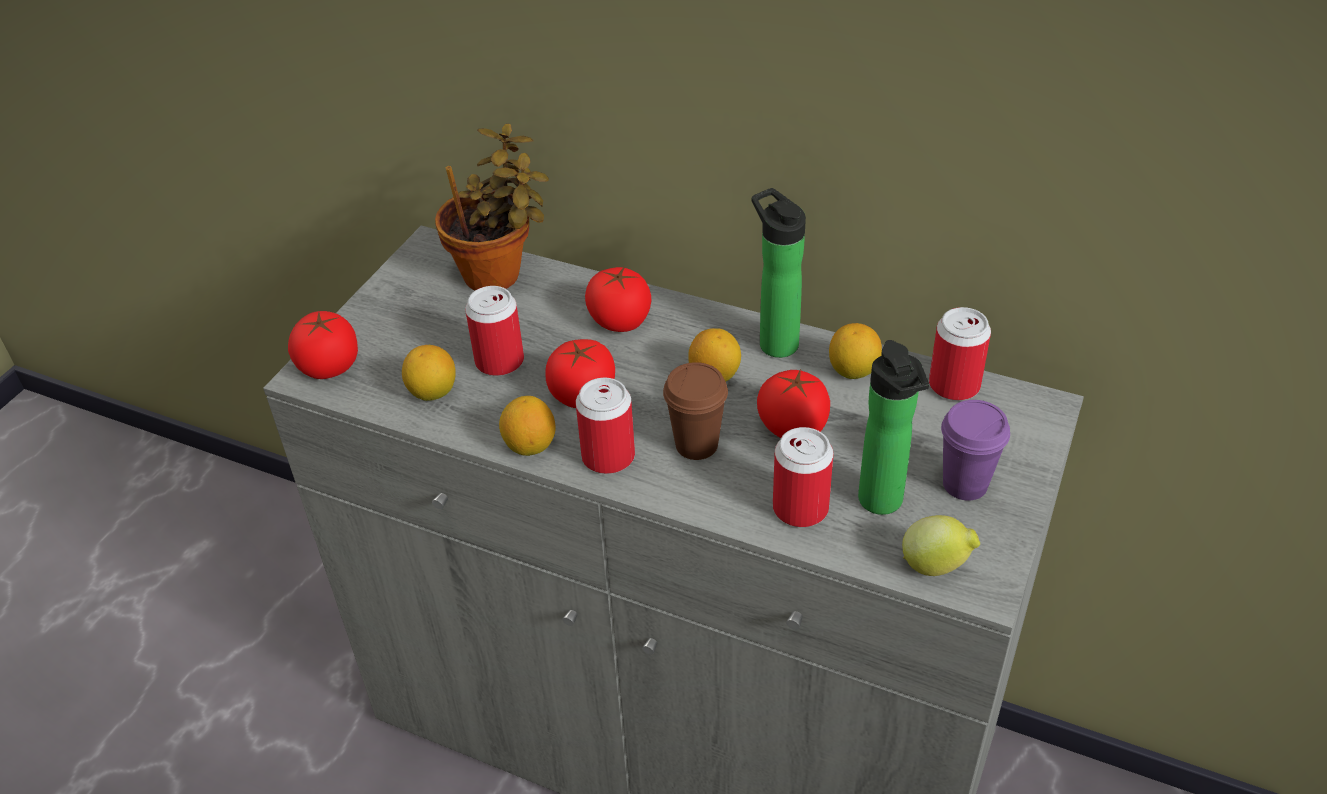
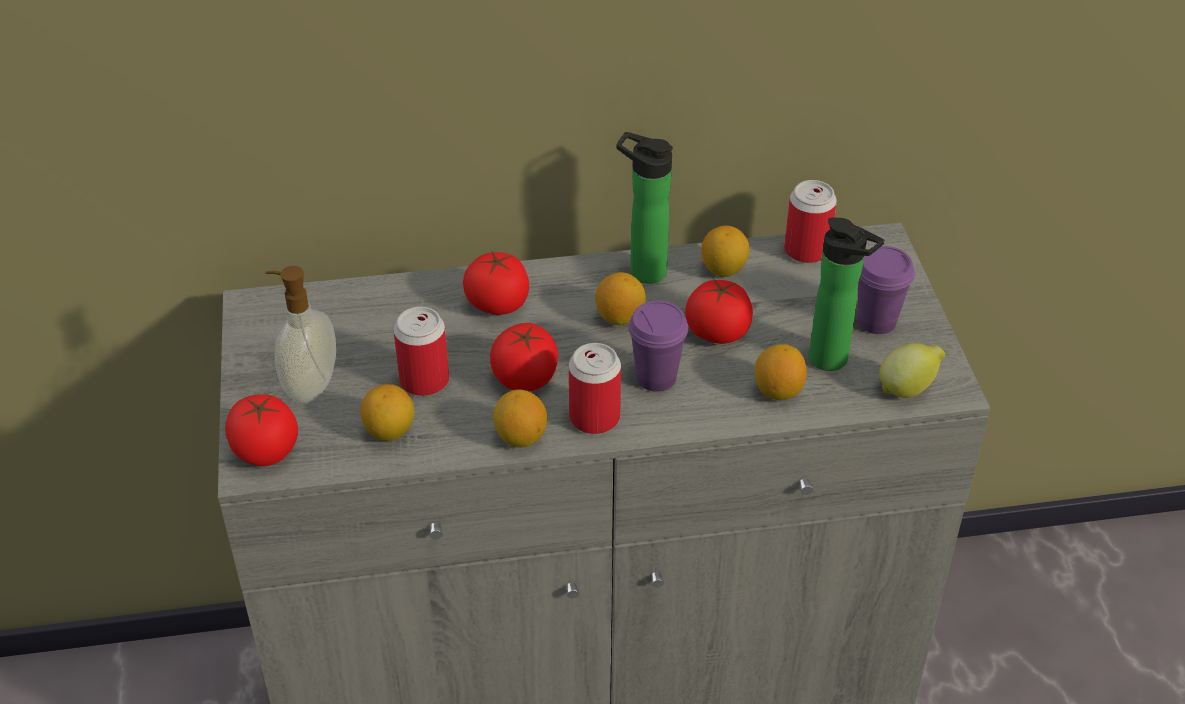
camera: 35 degrees left, 0 degrees up
potted plant [435,123,549,290] -> none
brown cup [663,362,728,460] -> purple cup [628,301,688,392]
can [773,427,834,527] -> lemon [755,344,807,400]
none -> soap dispenser [265,266,336,403]

